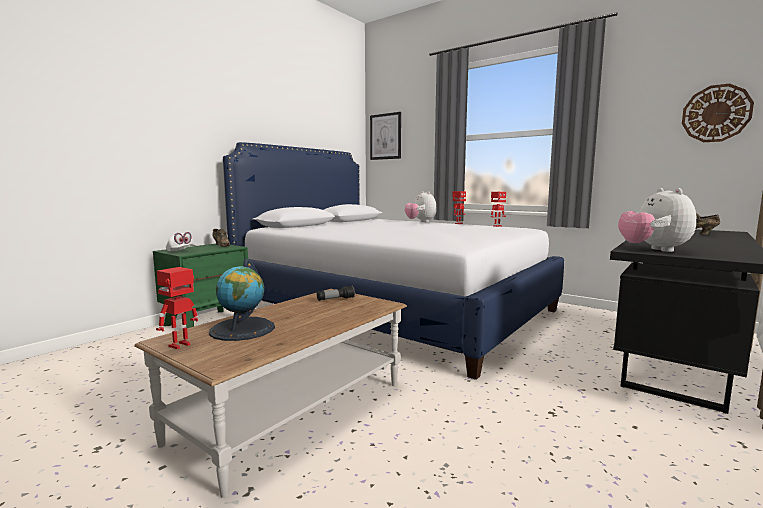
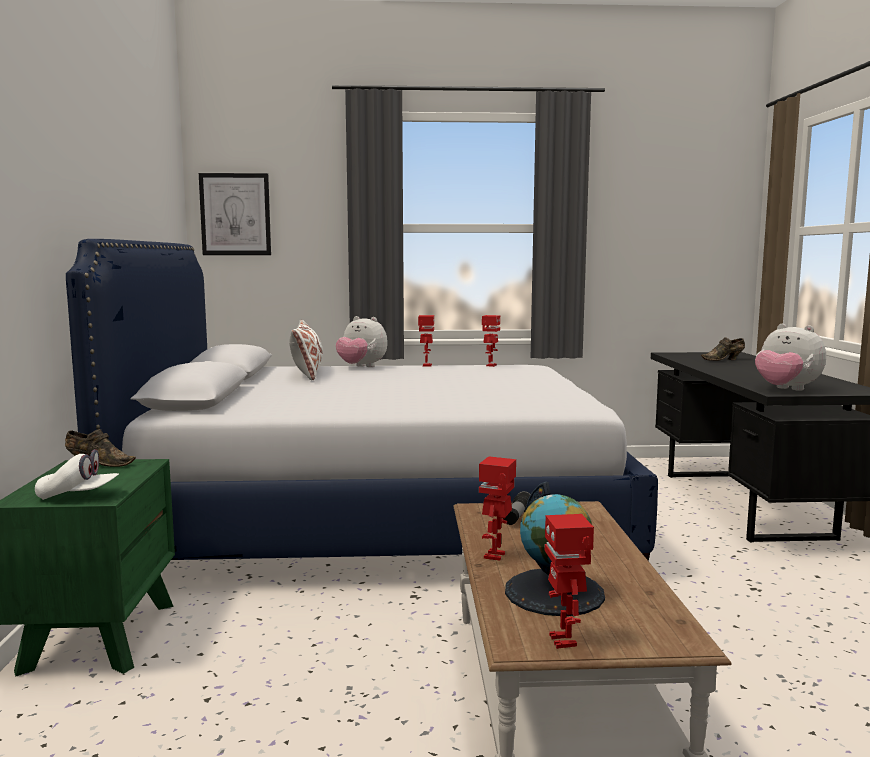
camera: 40 degrees left, 0 degrees up
wall clock [682,83,754,142] -> none
none -> white pillow [289,320,323,381]
none -> toy robot [479,456,516,560]

